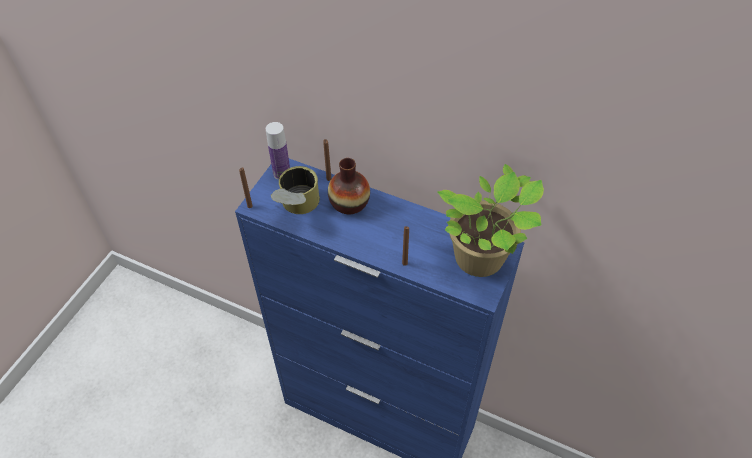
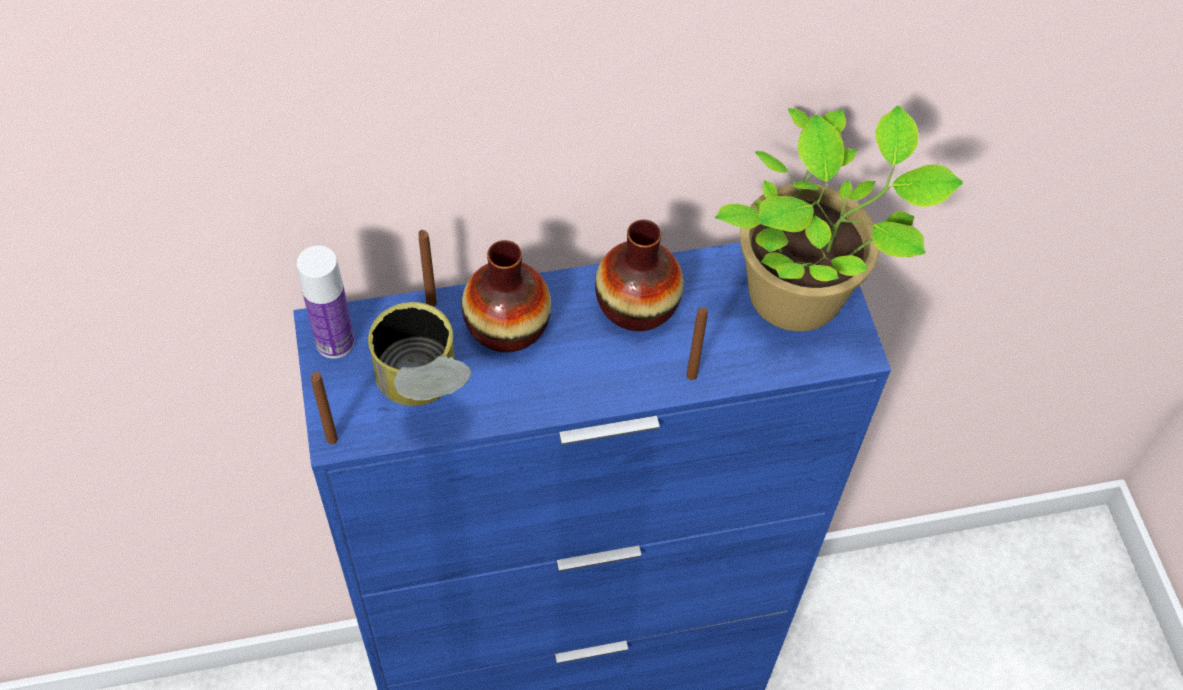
camera: 40 degrees left, 5 degrees up
none -> vase [595,220,684,331]

